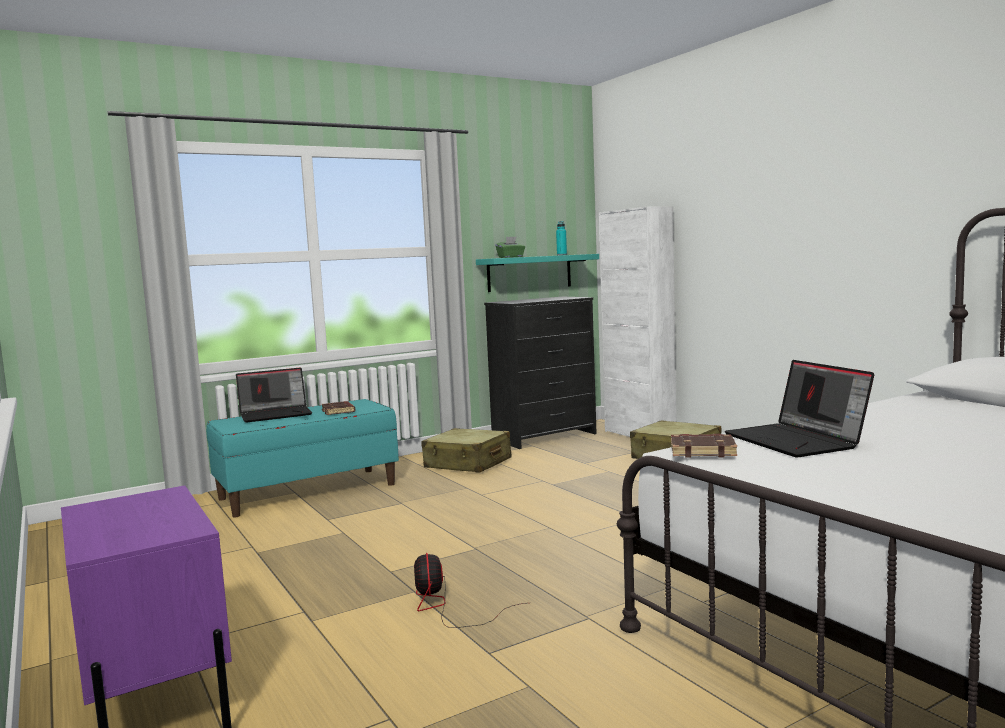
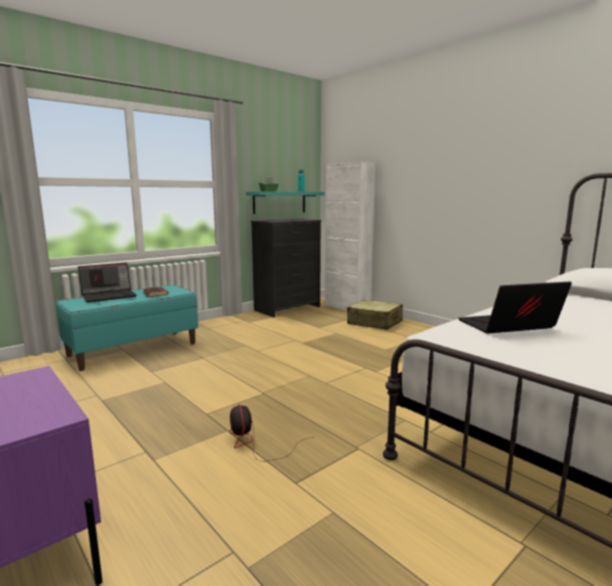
camera: 10 degrees left, 5 degrees up
beige suitcase [421,428,512,473] -> none
brown book [671,434,737,457] -> none
laptop [724,360,874,457] -> laptop turned 105 degrees clockwise [458,281,572,333]

